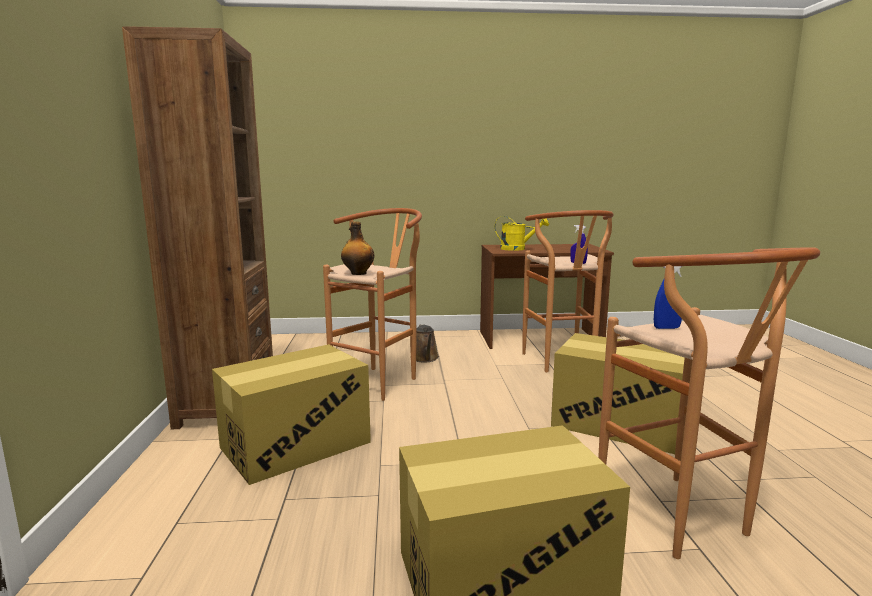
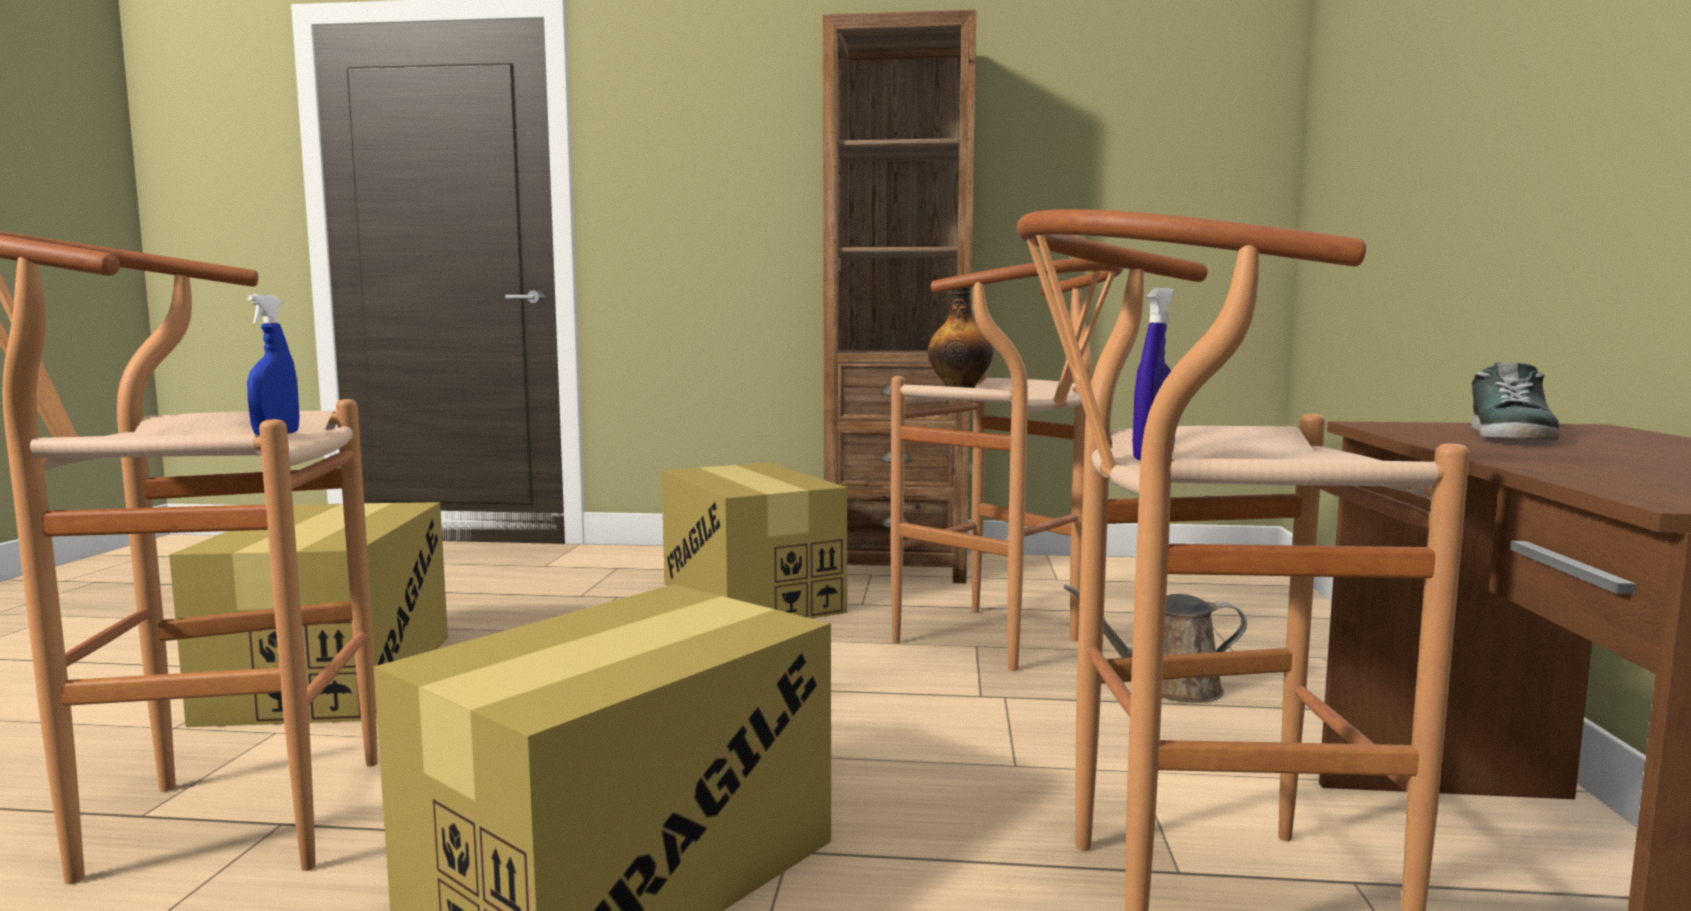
camera: 100 degrees right, 5 degrees down
yellow watering can [495,216,549,251] -> shoe [1471,362,1560,440]

